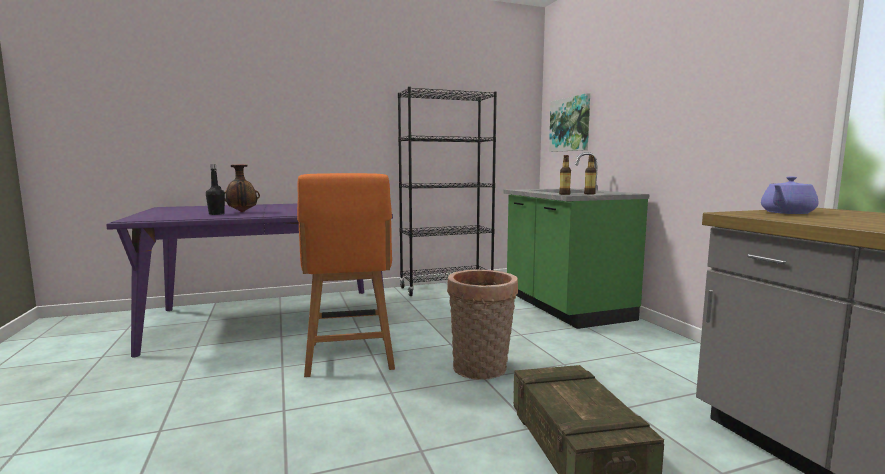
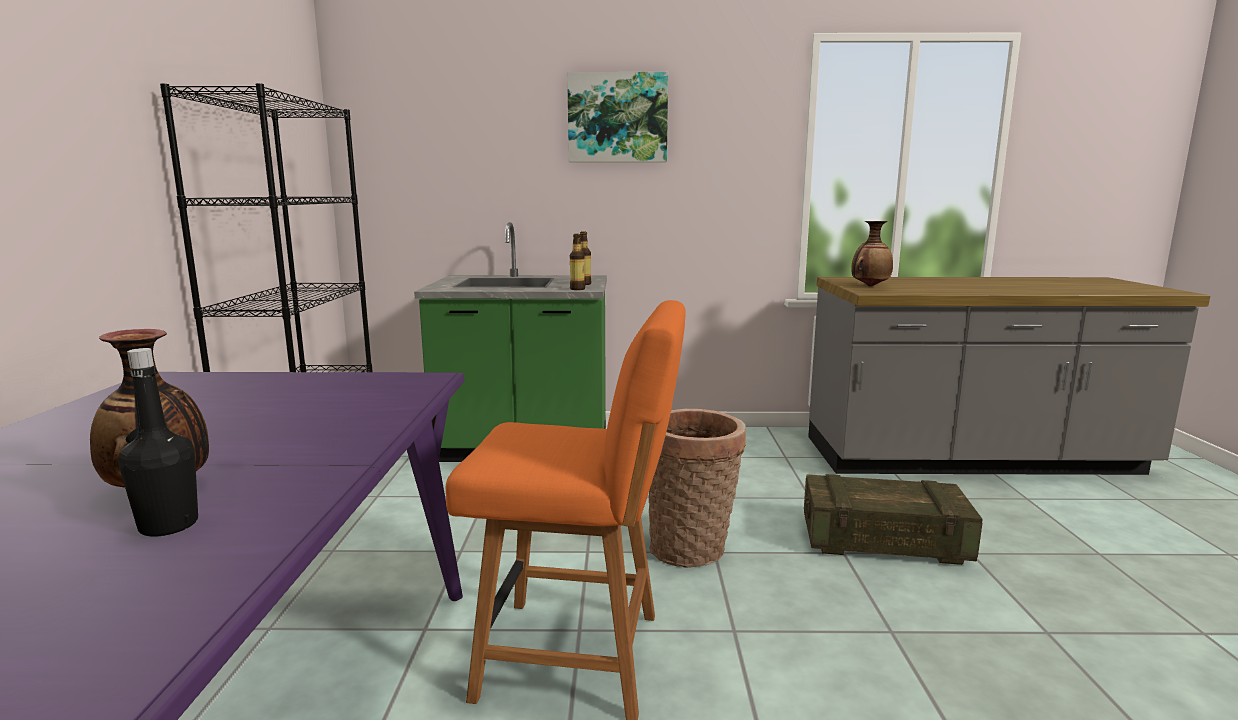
camera: 70 degrees left, 5 degrees up
picture [549,93,590,152] -> picture moved to [567,72,668,162]
purple teapot [761,176,818,214] -> vase [851,221,893,287]

